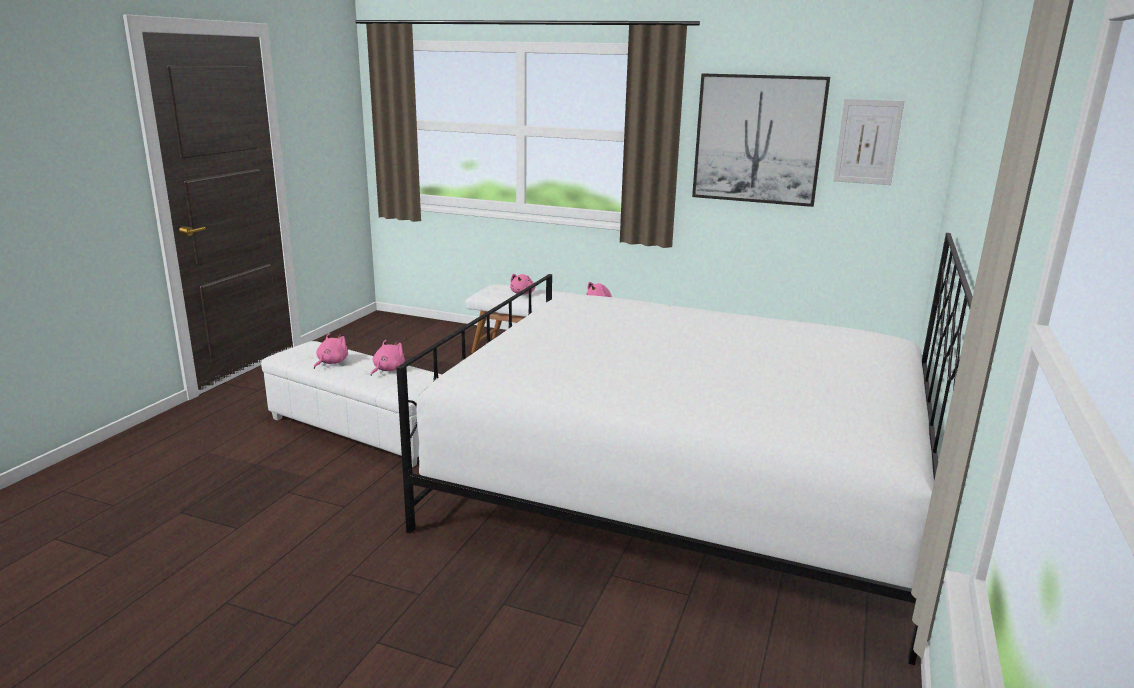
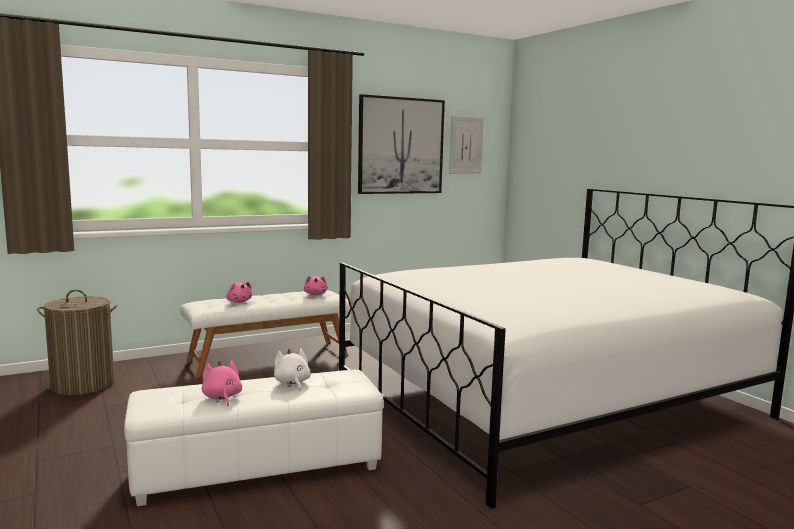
camera: 50 degrees left, 10 degrees down
pink plush toy [370,340,405,376] -> white plush toy [274,348,311,390]
none -> laundry basket [37,290,118,395]

